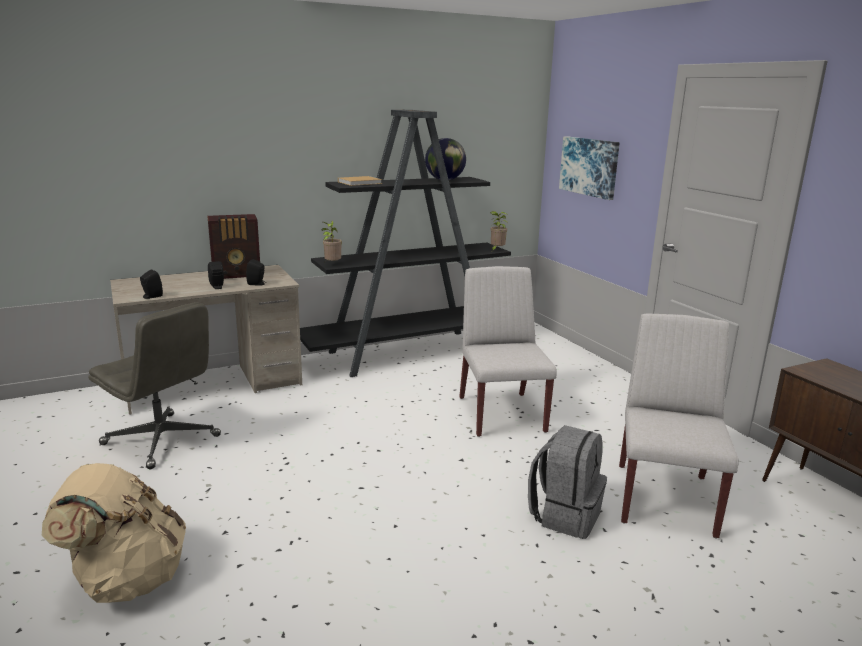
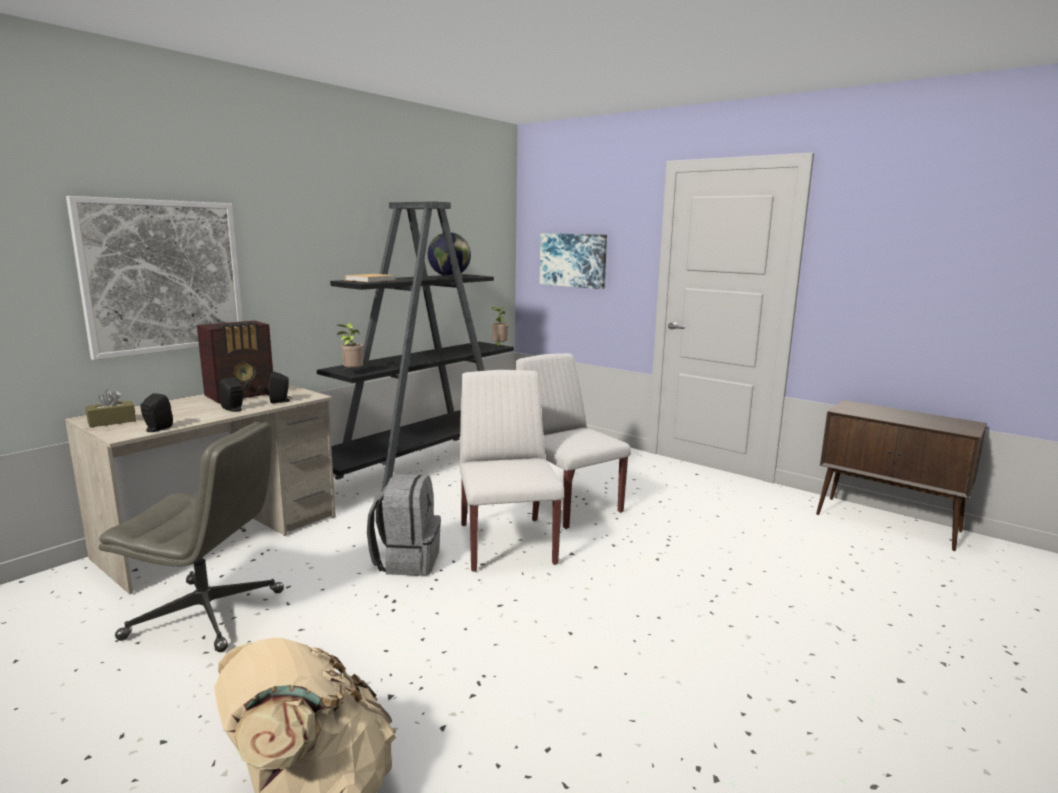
camera: 25 degrees left, 5 degrees down
grey backpack [528,425,607,539] -> grey backpack moved to [367,474,441,576]
white chair [619,313,739,538] -> white chair moved to [460,370,564,572]
none -> picture [66,196,243,360]
none -> brown tissue box [85,389,136,428]

